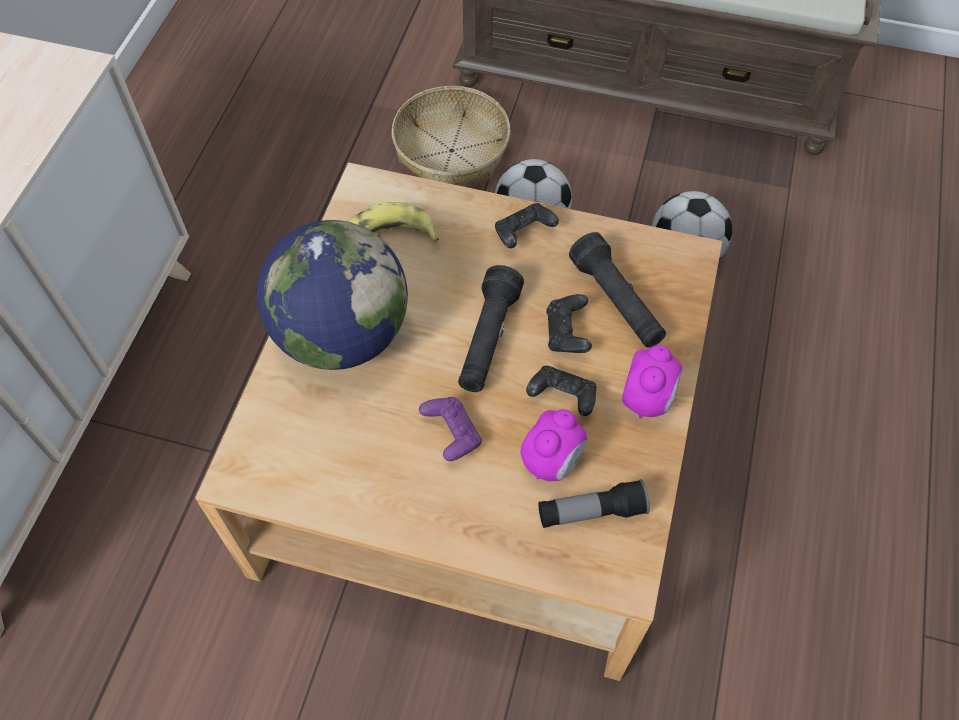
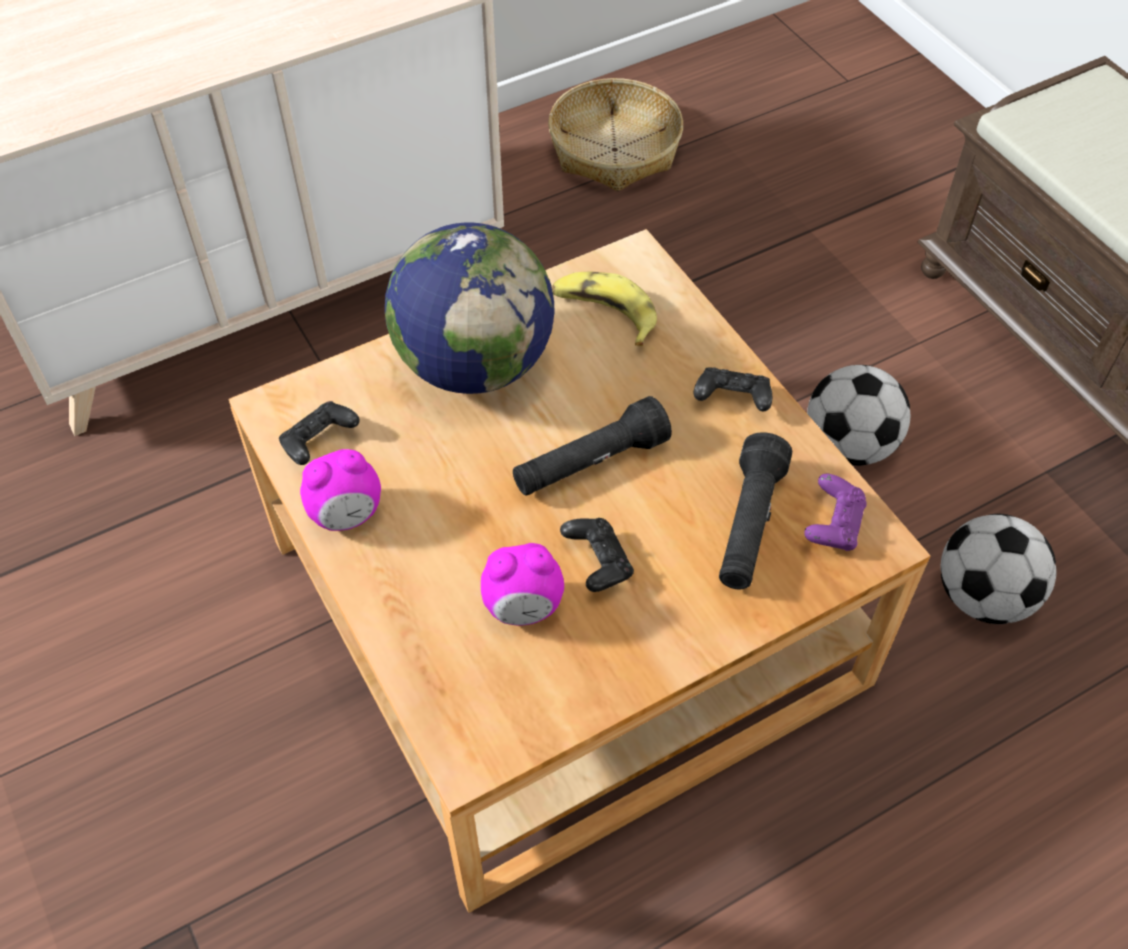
camera: 45 degrees right, 5 degrees down
basket [392,86,511,185] -> basket moved to [548,78,683,191]
purple game controller [419,397,482,461] -> purple game controller moved to [804,474,867,551]
flashlight [538,479,650,528] -> none
black game controller [546,294,592,353] -> black game controller moved to [279,401,360,465]
alarm clock [622,345,682,419] -> alarm clock moved to [300,449,381,531]

